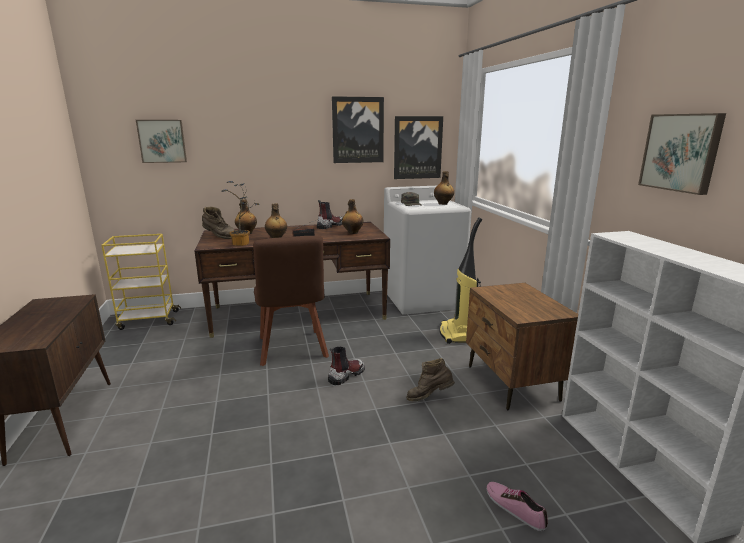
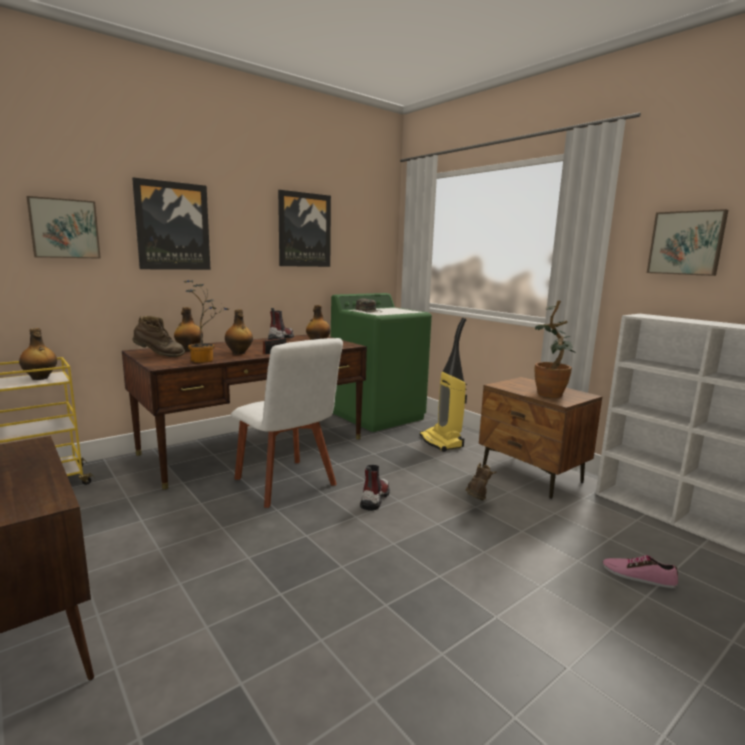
camera: 25 degrees left, 5 degrees down
brown chair [253,236,329,366] -> white chair [231,338,343,508]
white washing machine [384,186,471,315] -> green washing machine [331,293,432,432]
picture [394,116,443,179] -> picture moved to [132,177,211,270]
brown boot [406,358,455,401] -> brown boot turned 135 degrees clockwise [465,463,496,501]
bottle [434,171,454,205] -> bottle moved to [19,328,57,380]
none -> potted plant [535,301,576,398]

